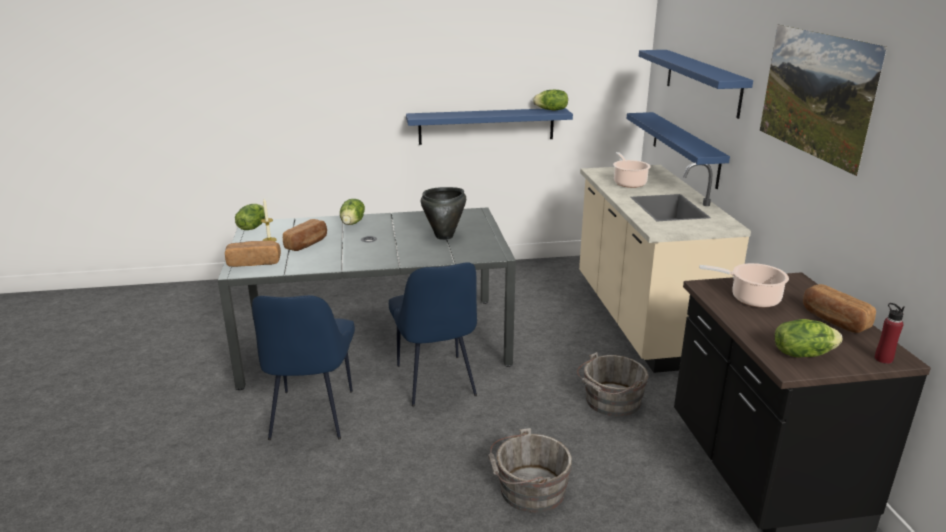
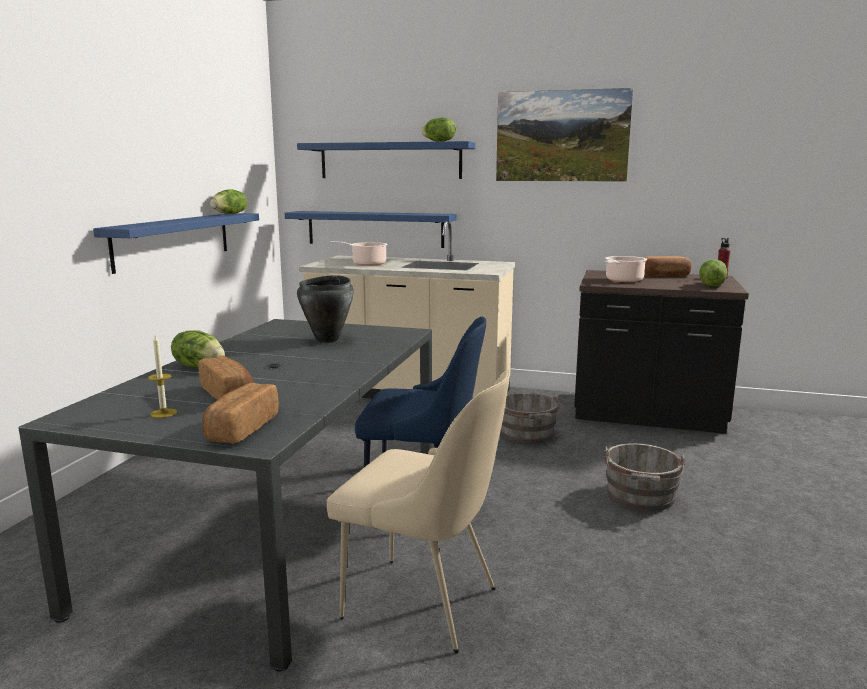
camera: 65 degrees left, 10 degrees down
lettuce [235,204,265,230] -> lettuce moved to [422,117,456,142]
blue chair [252,295,355,440] -> beige chair [327,370,510,654]

